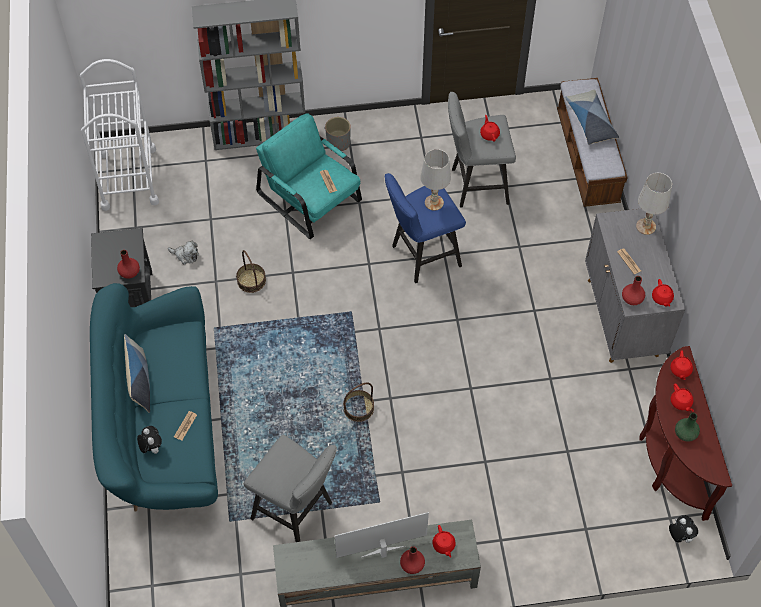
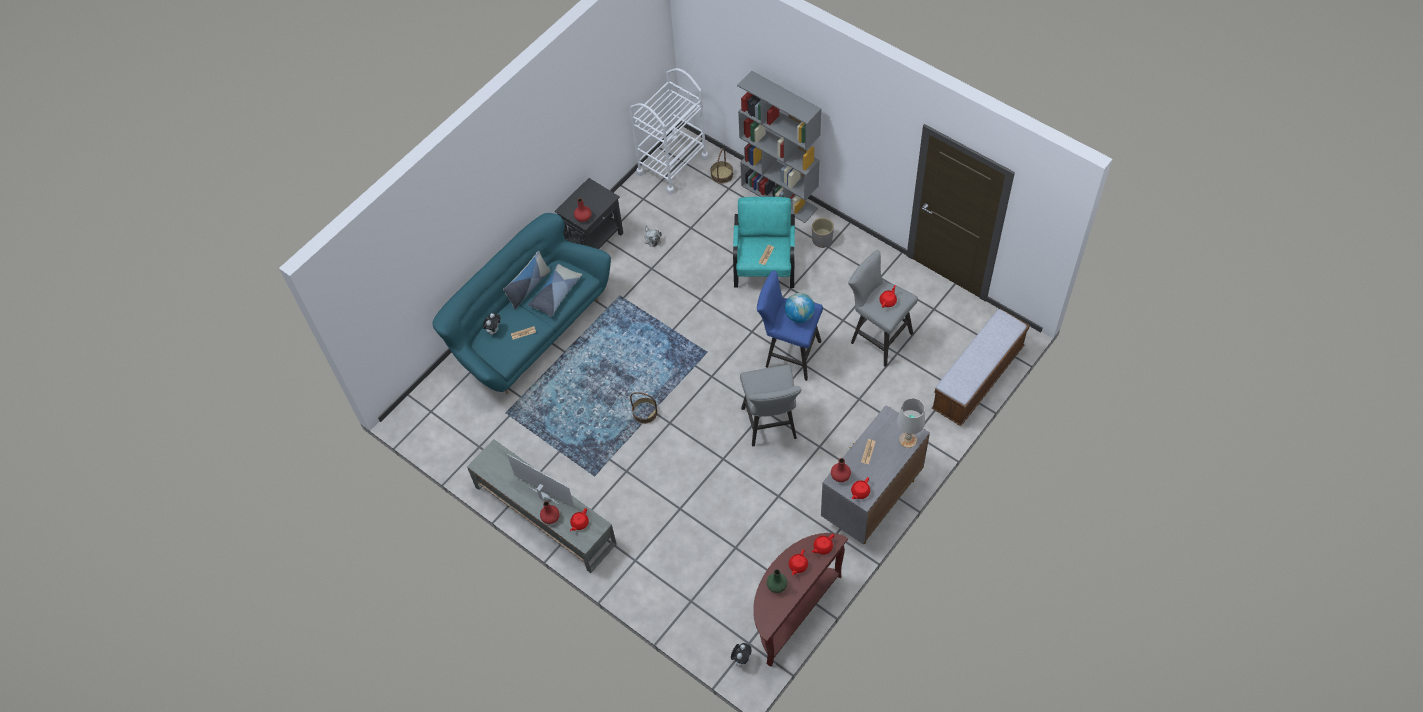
camera: 50 degrees right, 0 degrees up
basket [236,250,266,293] -> basket moved to [710,148,733,184]
grey stool [244,435,337,542] -> grey stool moved to [740,365,802,446]
white table lamp [421,149,451,211] -> globe [785,293,815,323]
pillow [565,89,619,145] -> pillow moved to [528,264,582,317]

